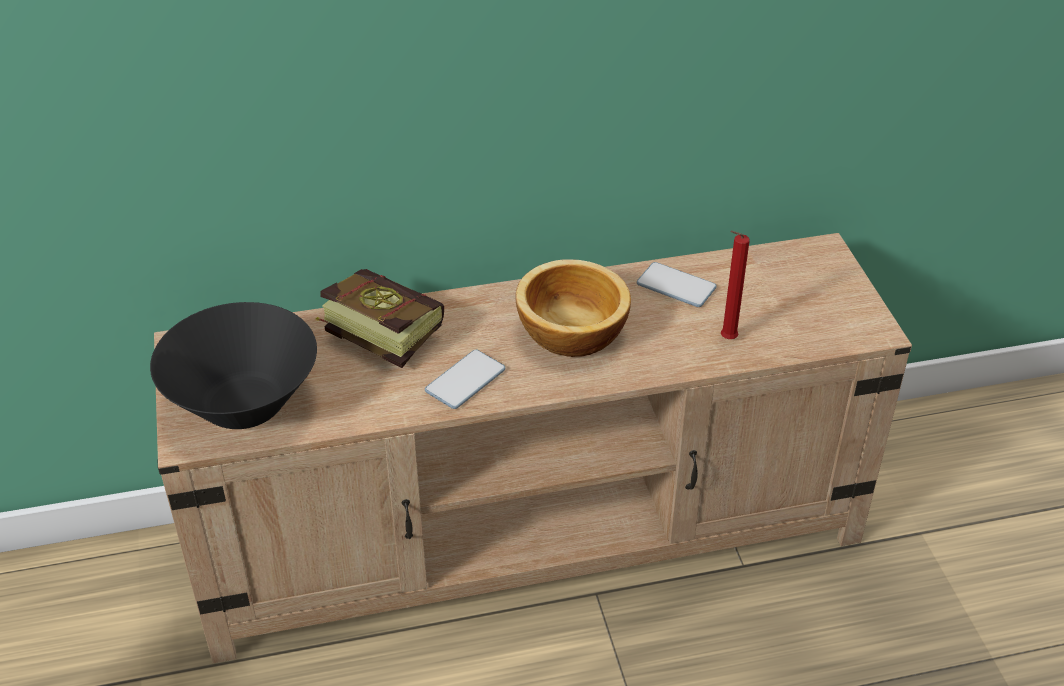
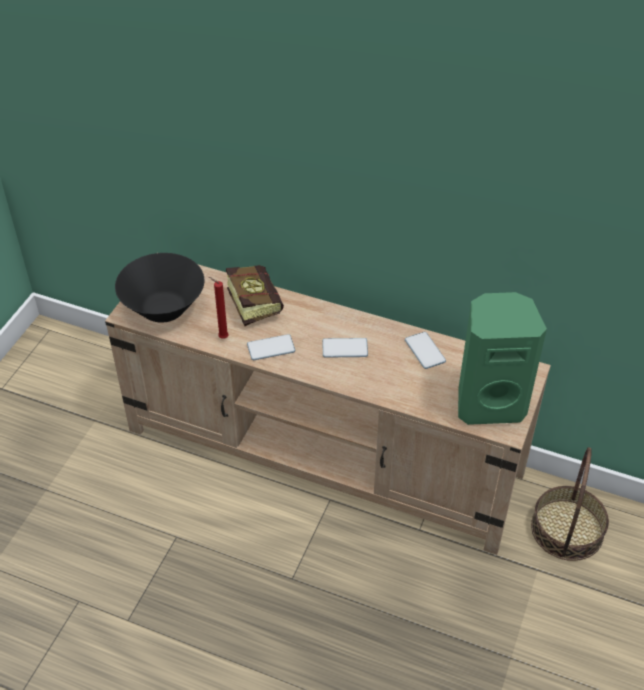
camera: 35 degrees right, 5 degrees up
bowl [516,259,631,357] -> phone [322,338,368,358]
red candle [721,231,750,339] -> red candle moved to [209,277,229,339]
none -> green speaker [458,292,547,425]
none -> basket [531,447,609,561]

